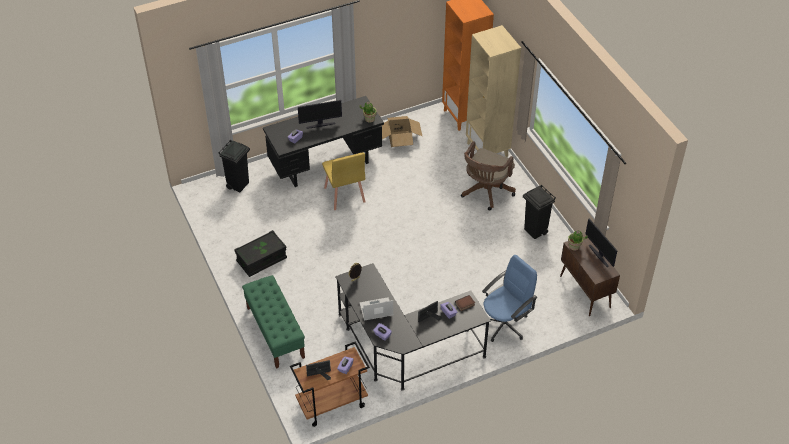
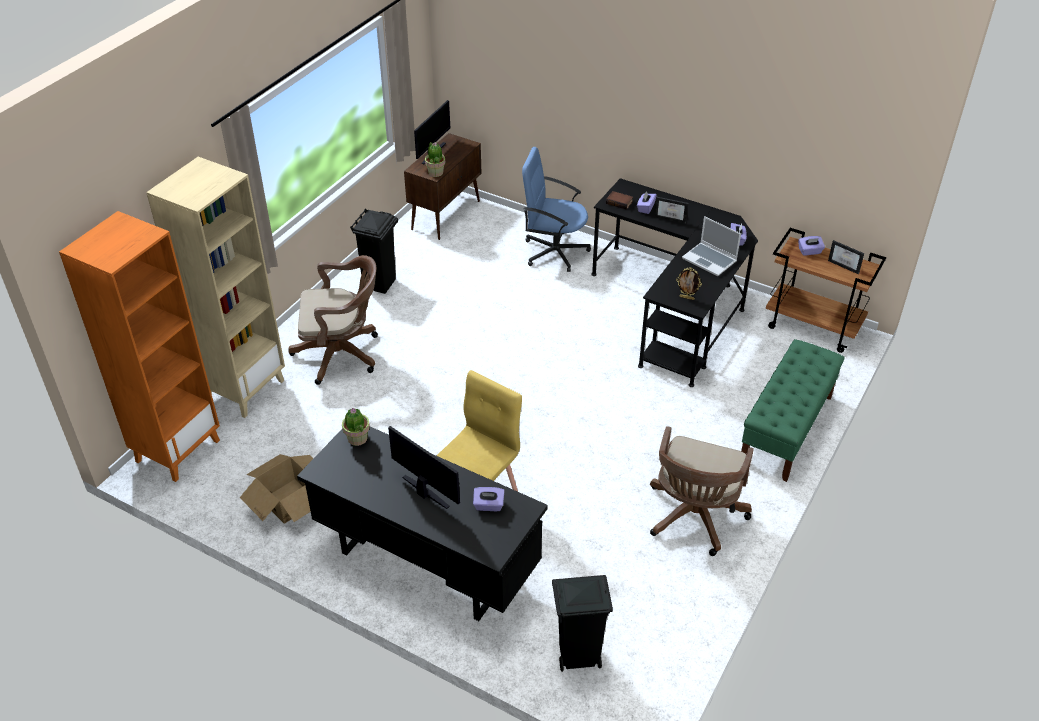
camera: 125 degrees left, 5 degrees down
black storage box [234,230,287,277] -> brown office chair [650,426,754,556]

